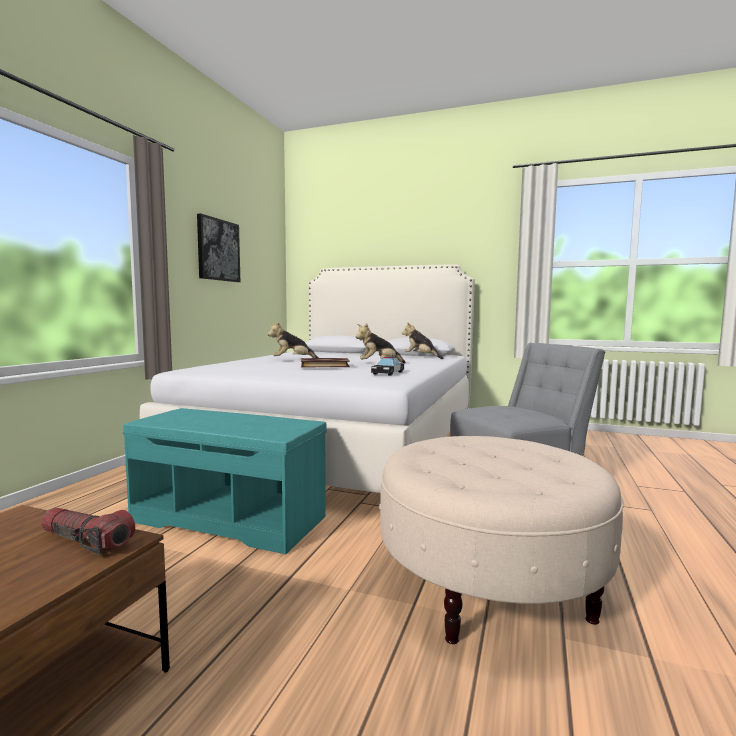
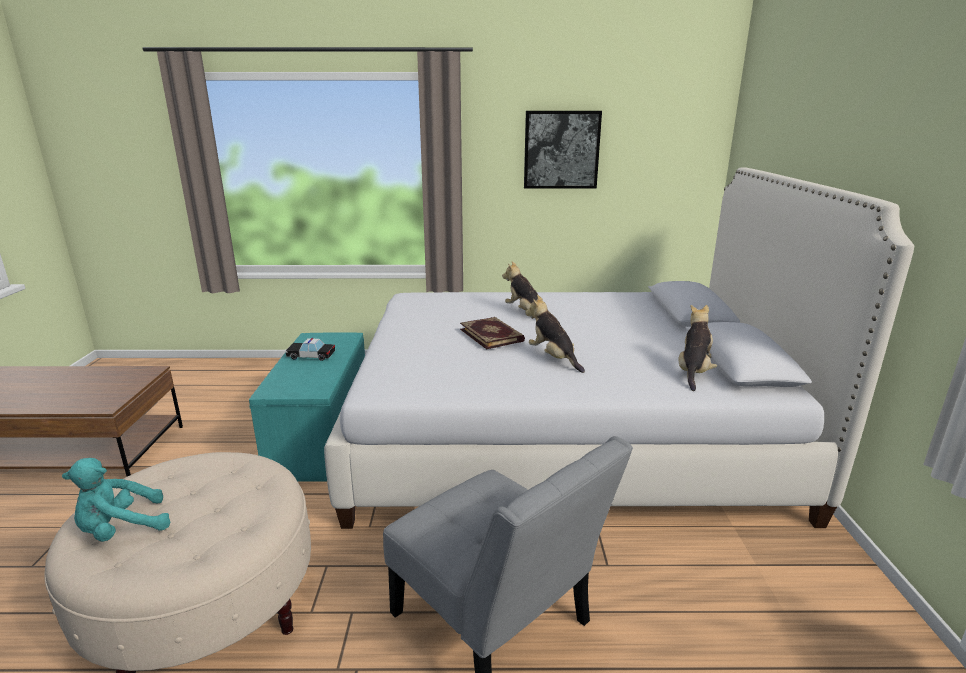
camera: 70 degrees right, 15 degrees up
flashlight [41,507,135,555] -> none
toy car [371,357,404,376] -> toy car moved to [285,338,335,361]
none -> turquoise plush toy [62,458,171,542]

